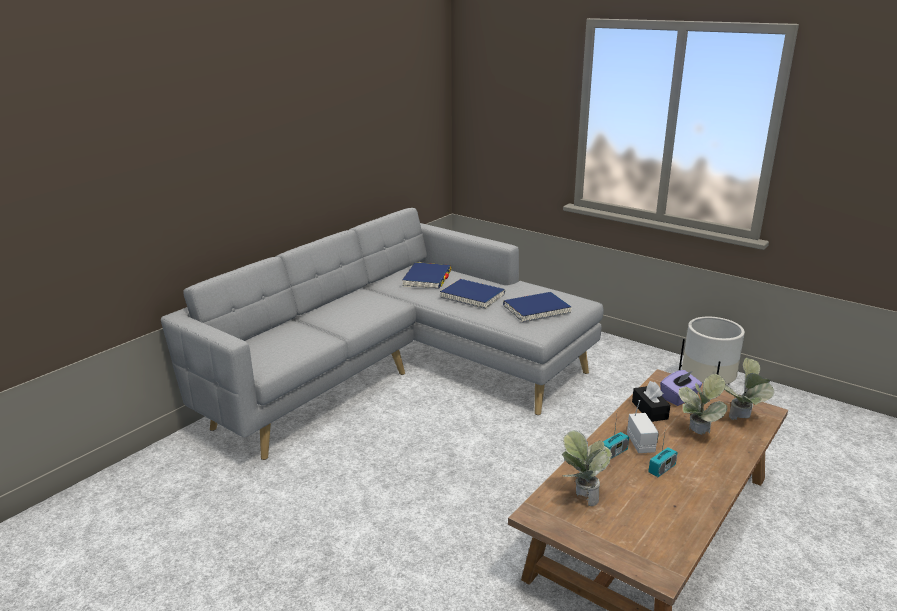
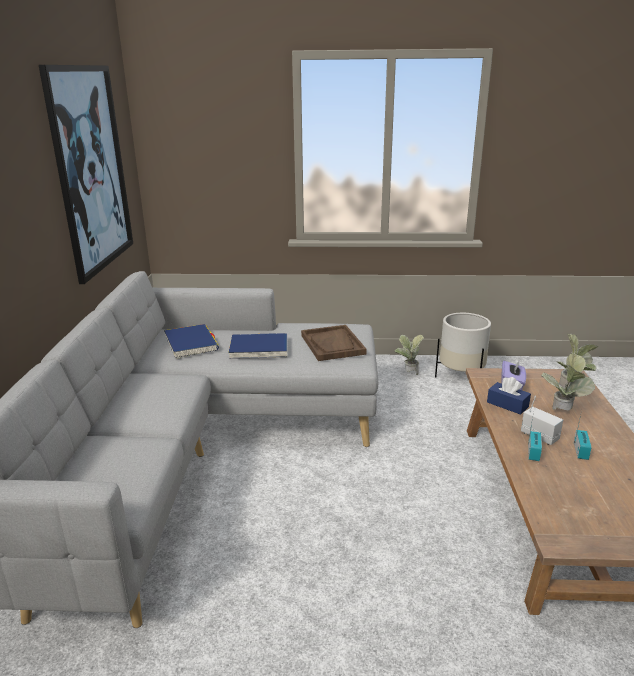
camera: 35 degrees left, 0 degrees up
blue book [503,292,572,323] -> brown tray [301,325,367,361]
potted plant [562,430,612,506] -> potted plant moved to [394,335,424,375]
black tissue box [632,381,670,422] -> blue tissue box [487,377,531,415]
none -> picture [39,65,133,284]

